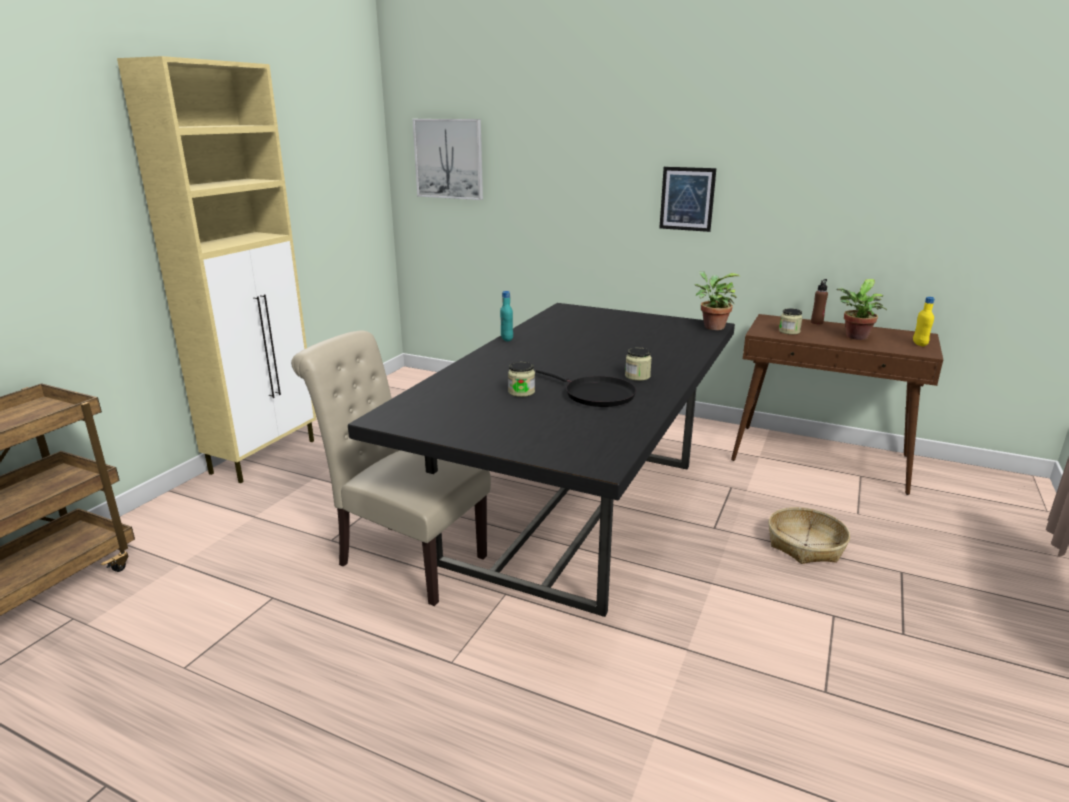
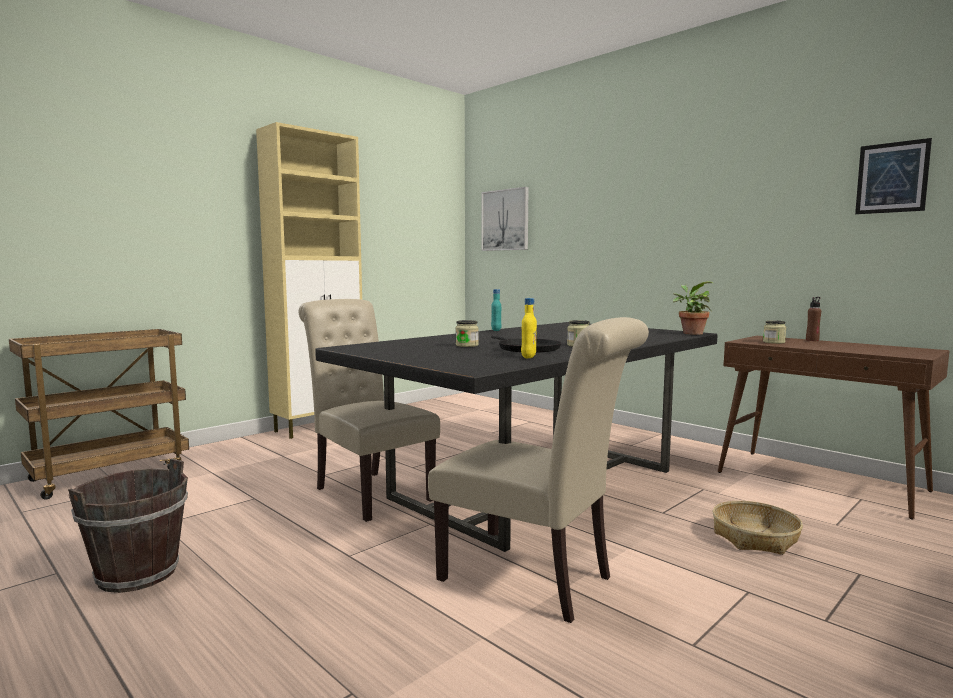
camera: 20 degrees right, 15 degrees down
picture [660,167,717,232] -> picture moved to [855,138,932,214]
potted plant [836,279,887,340] -> none
yellow bottle [913,297,935,347] -> yellow bottle moved to [521,298,537,358]
none -> brown bucket [68,459,188,593]
none -> beige chair [428,317,649,623]

